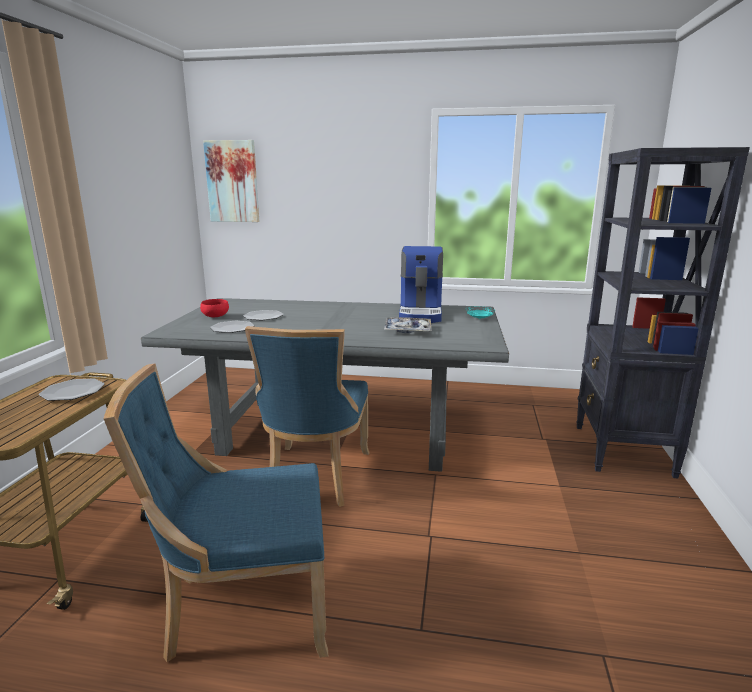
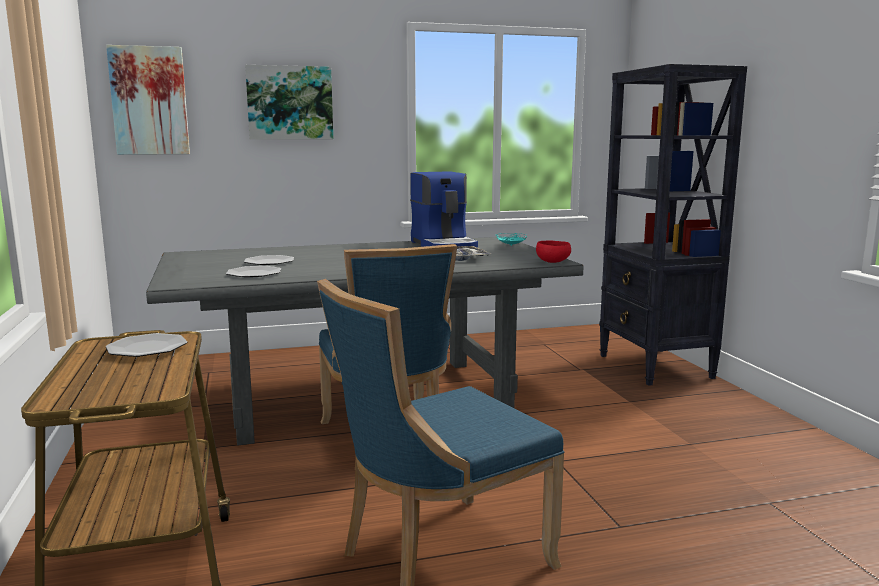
camera: 25 degrees left, 5 degrees down
red bowl [200,299,229,317] -> red bowl moved to [536,240,571,263]
none -> picture [245,65,333,140]

